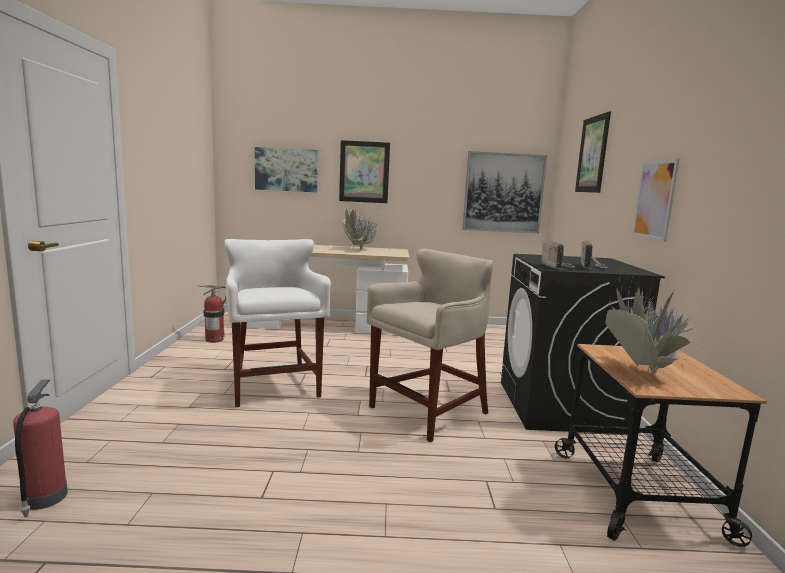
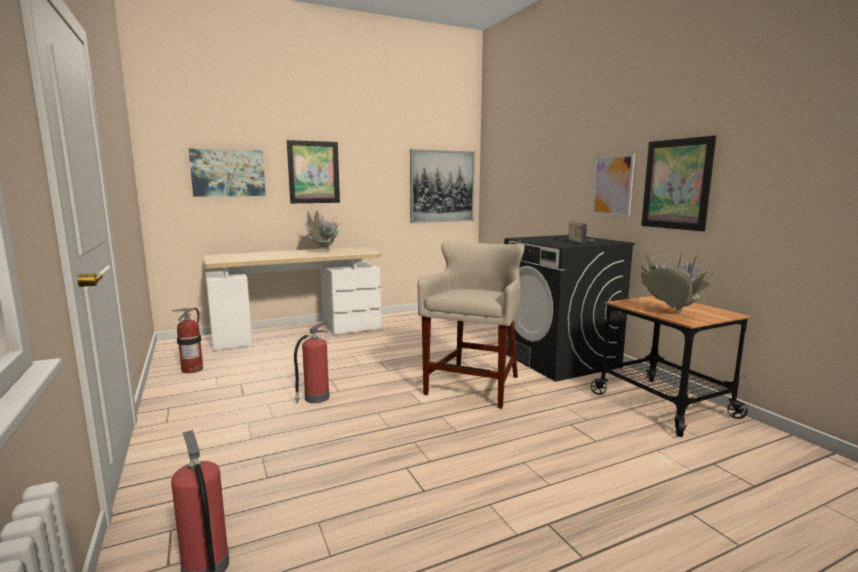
camera: 25 degrees left, 0 degrees up
white stool [225,239,331,407] -> fire extinguisher [294,321,330,403]
radio [542,239,574,269] -> none
picture [575,111,611,193] -> picture moved to [641,135,716,231]

